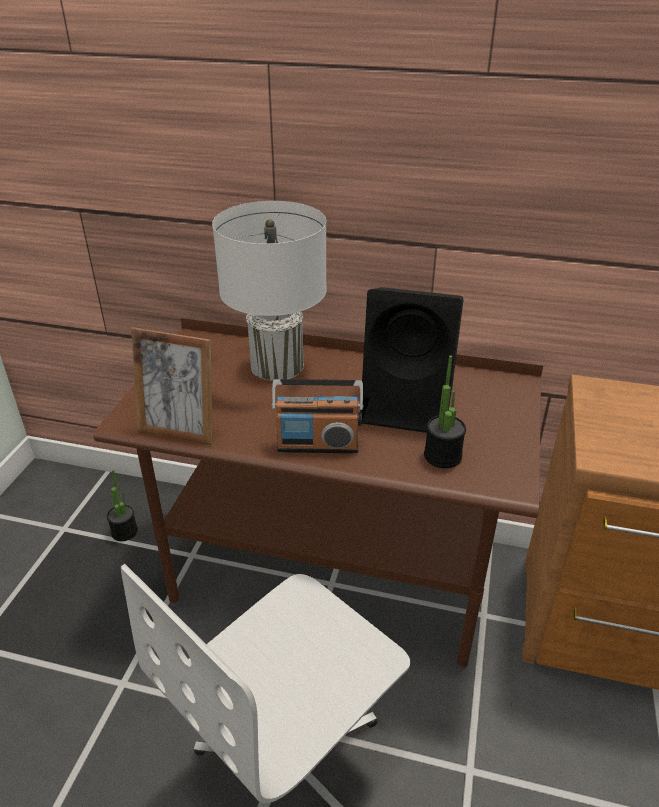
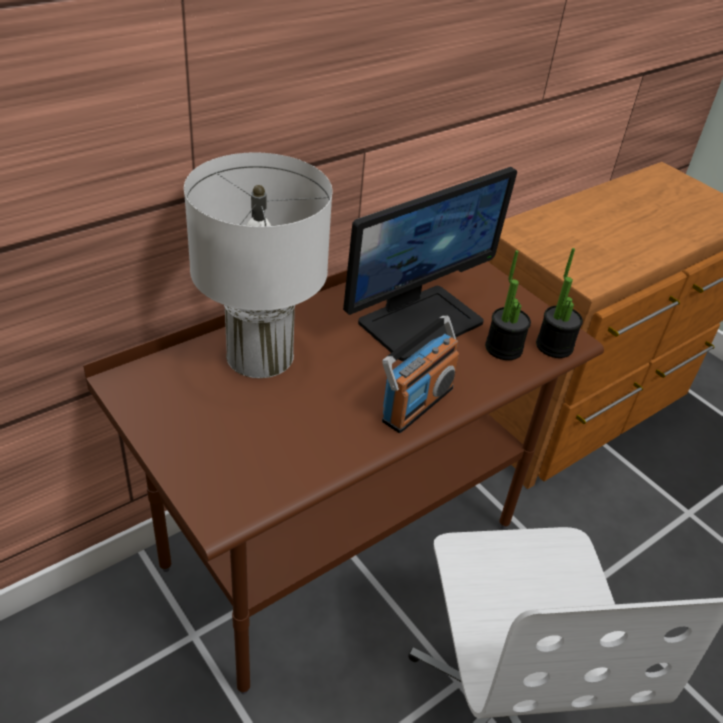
camera: 55 degrees left, 5 degrees up
potted plant [107,470,138,541] -> potted plant moved to [536,248,583,358]
picture frame [131,327,213,445] -> none
black speaker [360,287,464,433] -> monitor [343,167,517,361]

